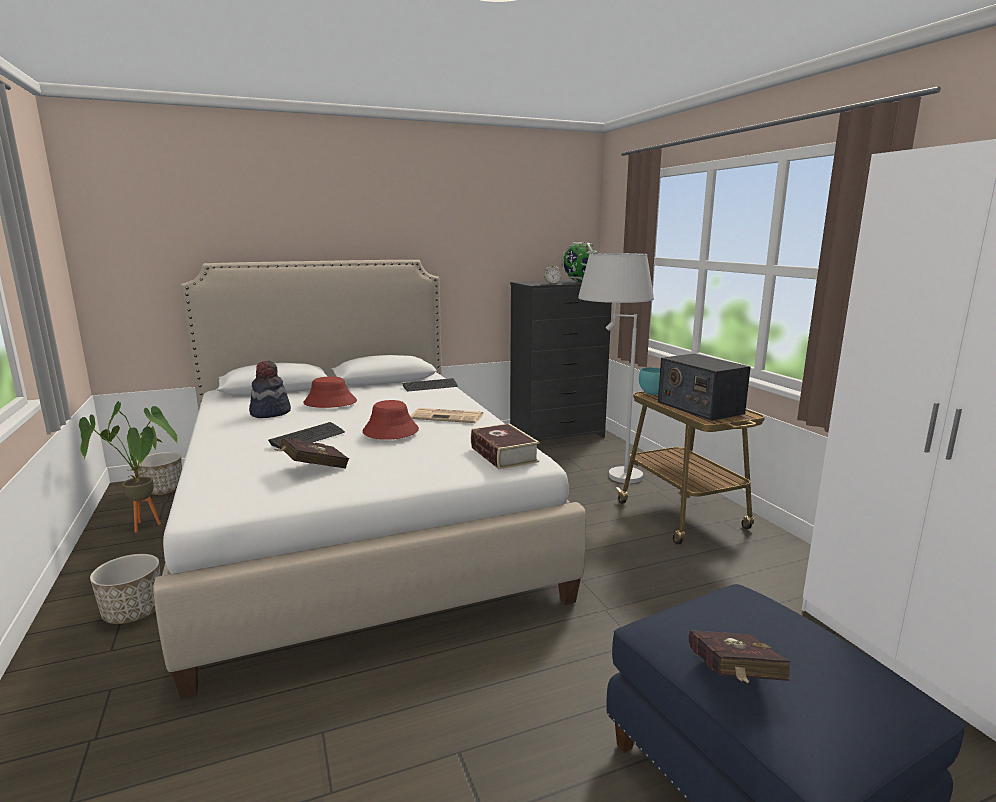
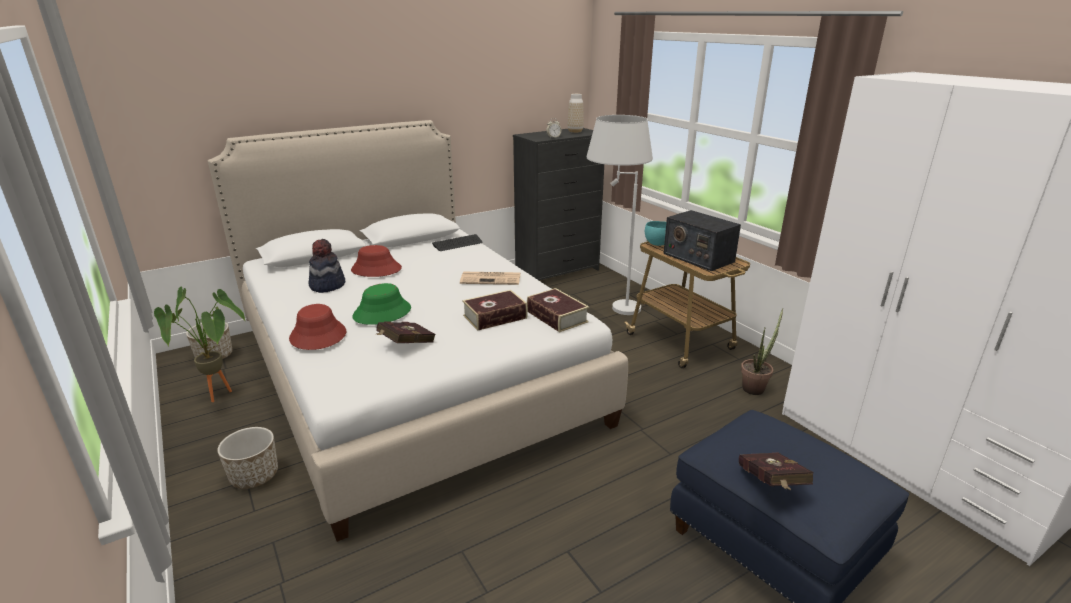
camera: 10 degrees left, 10 degrees up
keyboard [268,422,345,449] -> green hat [352,283,411,325]
red hat [363,400,419,440] -> red hat moved to [289,304,346,350]
globe [561,242,597,282] -> vase [568,94,584,133]
none -> book [462,290,528,331]
none -> potted plant [741,308,783,395]

